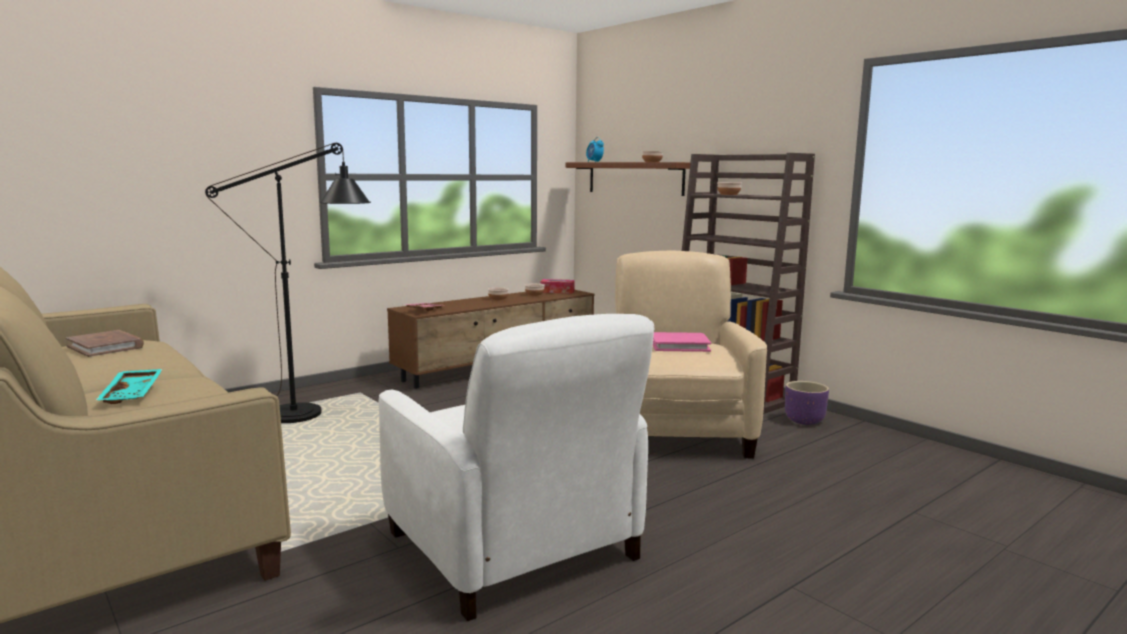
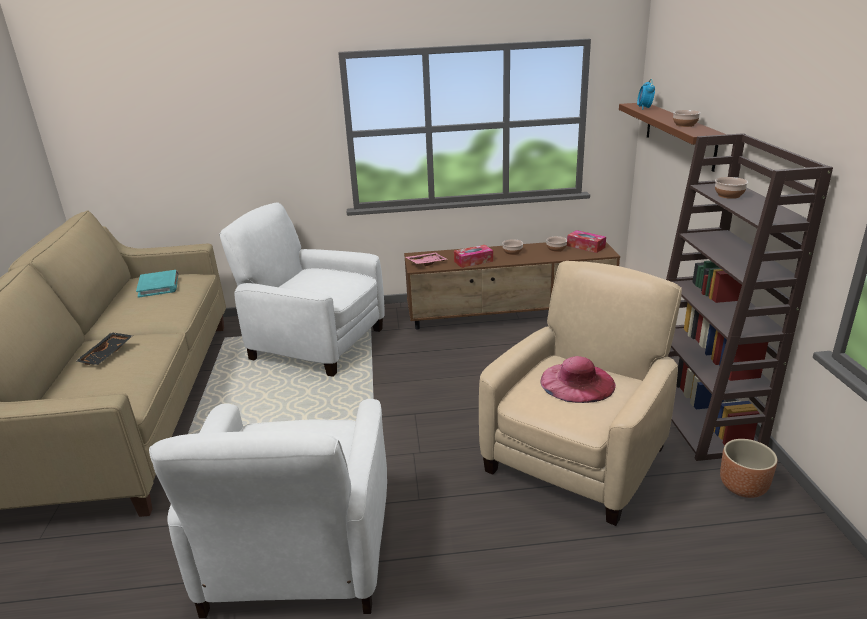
camera: 35 degrees right, 15 degrees up
brown book [66,330,144,357] -> turquoise book [136,270,179,298]
turquoise tray [95,369,163,404] -> black tray [76,332,133,365]
black floor lamp [205,143,371,423] -> white armchair [219,202,385,377]
pink book [653,332,711,352] -> pink hat [541,356,616,403]
purple planter [785,381,829,425] -> brown planter [720,439,777,498]
none -> tissue box [454,245,493,268]

